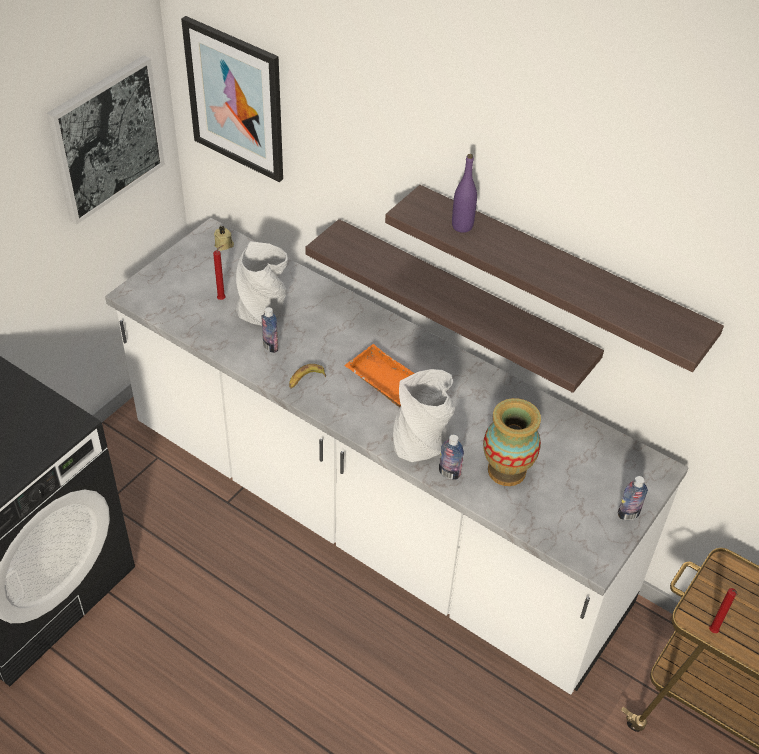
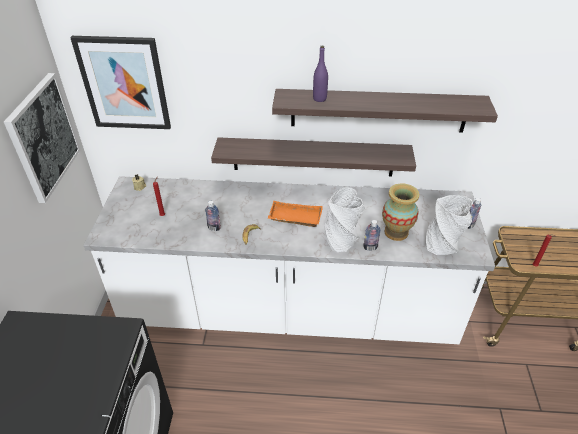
camera: 30 degrees left, 5 degrees down
grey vase [236,241,288,326] -> grey vase moved to [425,195,473,255]

